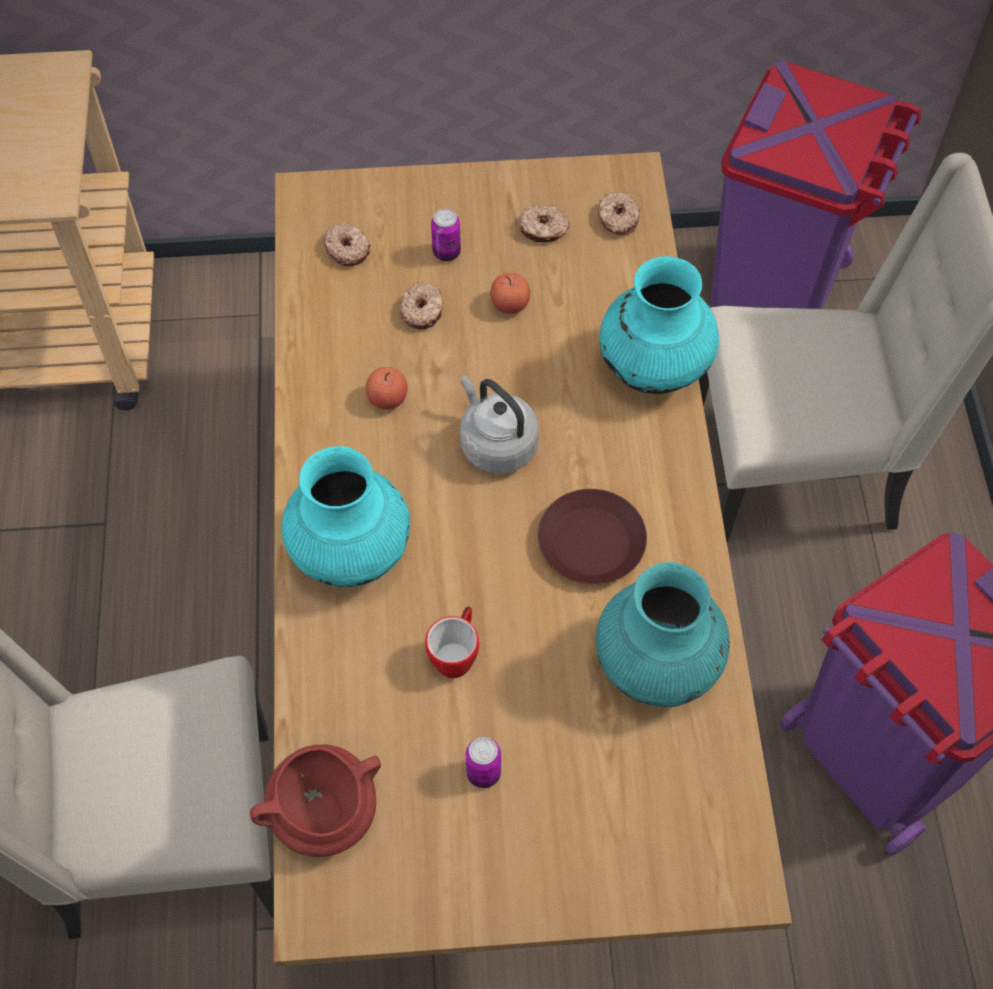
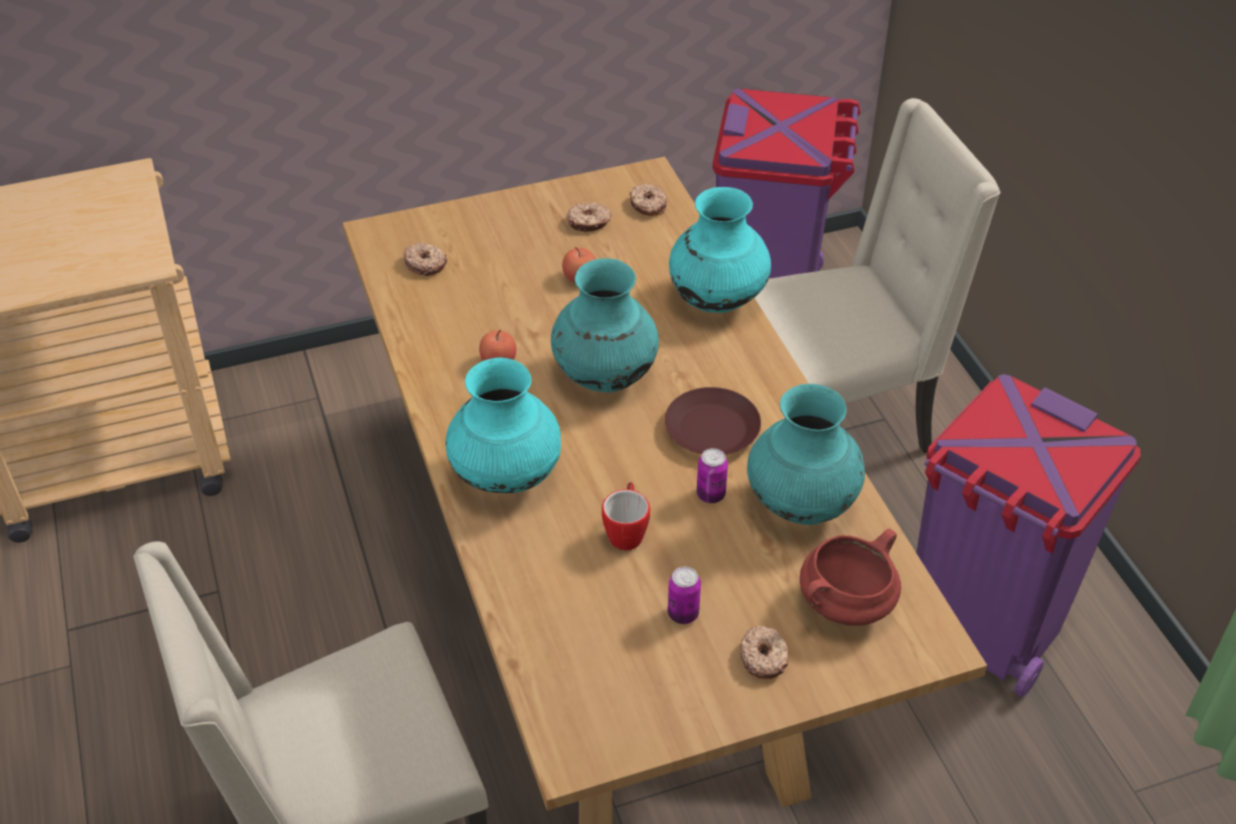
camera: 15 degrees left, 15 degrees down
red cooking pot [250,745,381,857] -> red cooking pot moved to [800,529,901,626]
donut [399,282,444,330] -> donut moved to [740,626,788,679]
can [431,209,461,261] -> can moved to [697,448,728,503]
grey kettle [460,375,539,474] -> turquoise vase [551,258,659,393]

